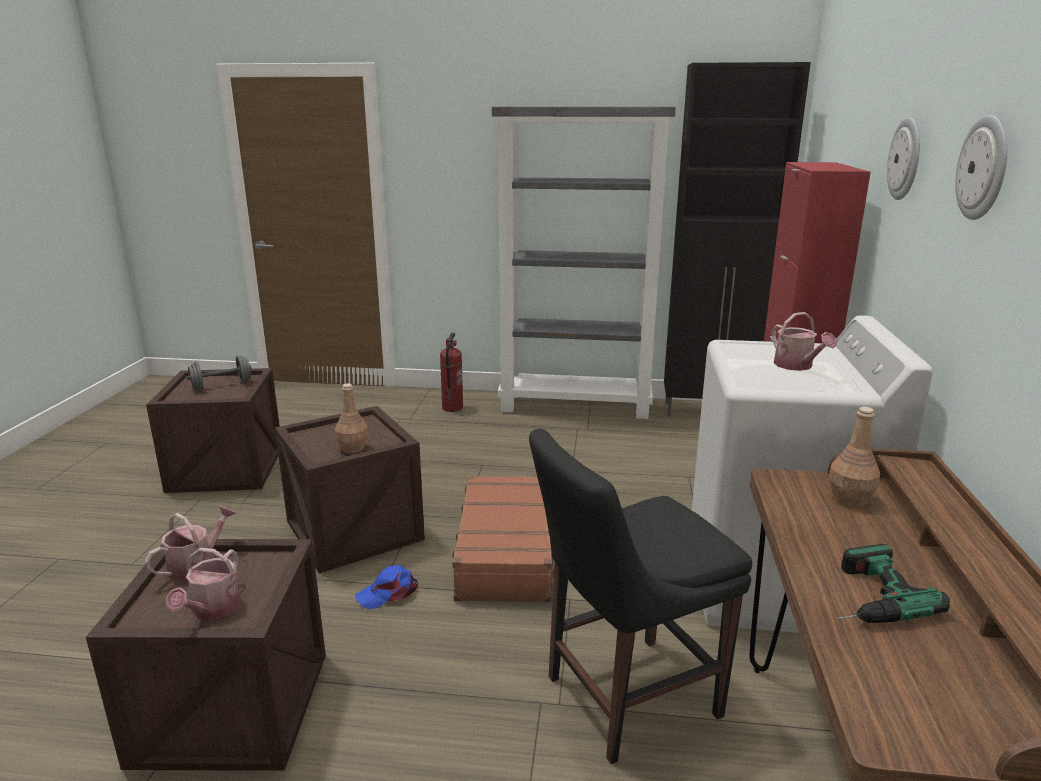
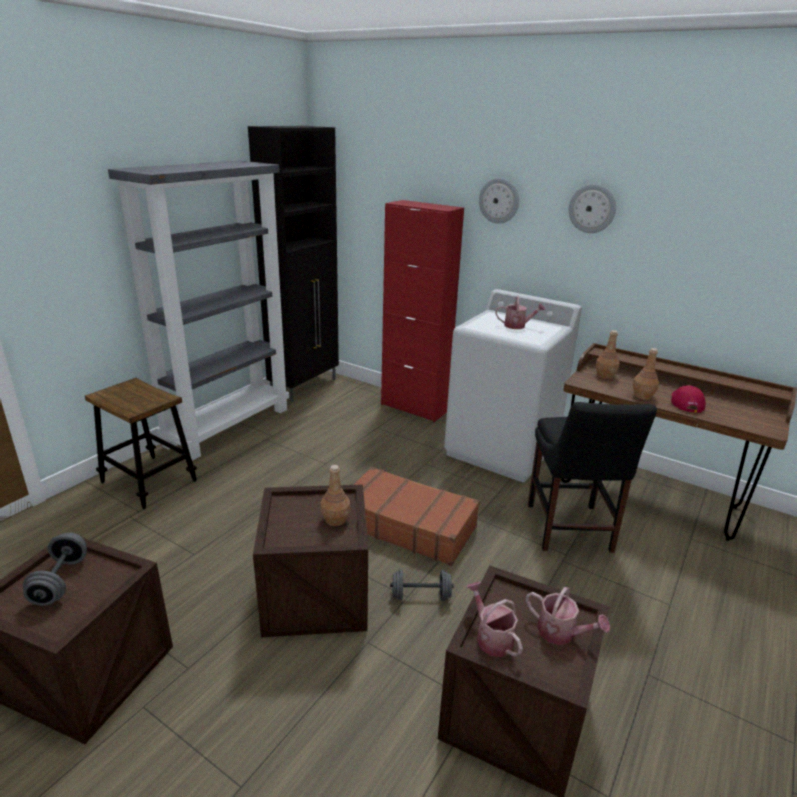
camera: 65 degrees left, 5 degrees up
blue cap [355,565,418,609] -> grey dumbbell [390,570,454,601]
fire extinguisher [440,333,463,412] -> stool [85,378,197,509]
power drill [837,544,950,623] -> red cap [671,385,706,413]
none -> brown bottle [633,348,659,400]

